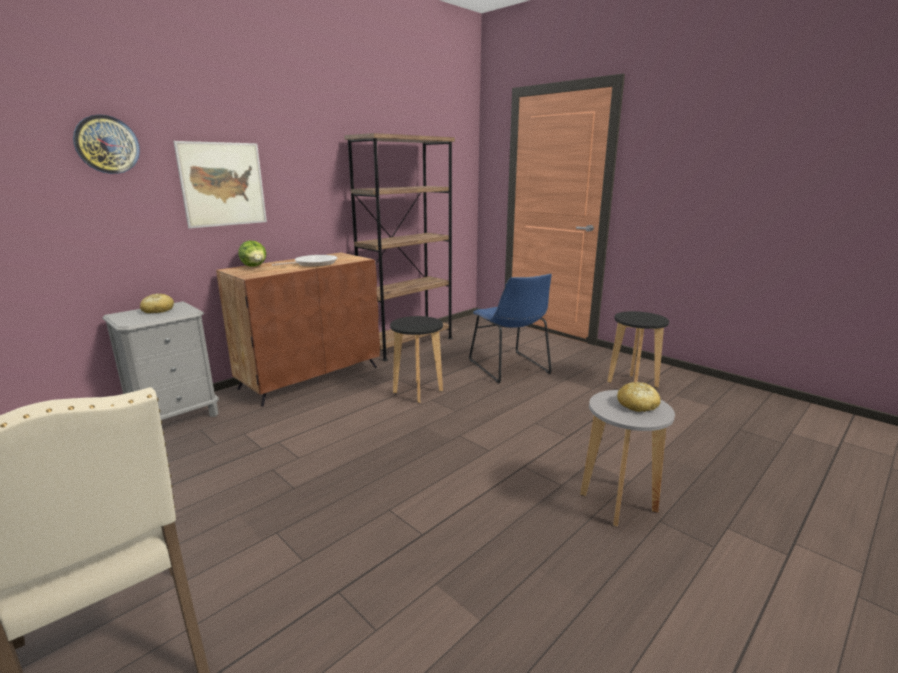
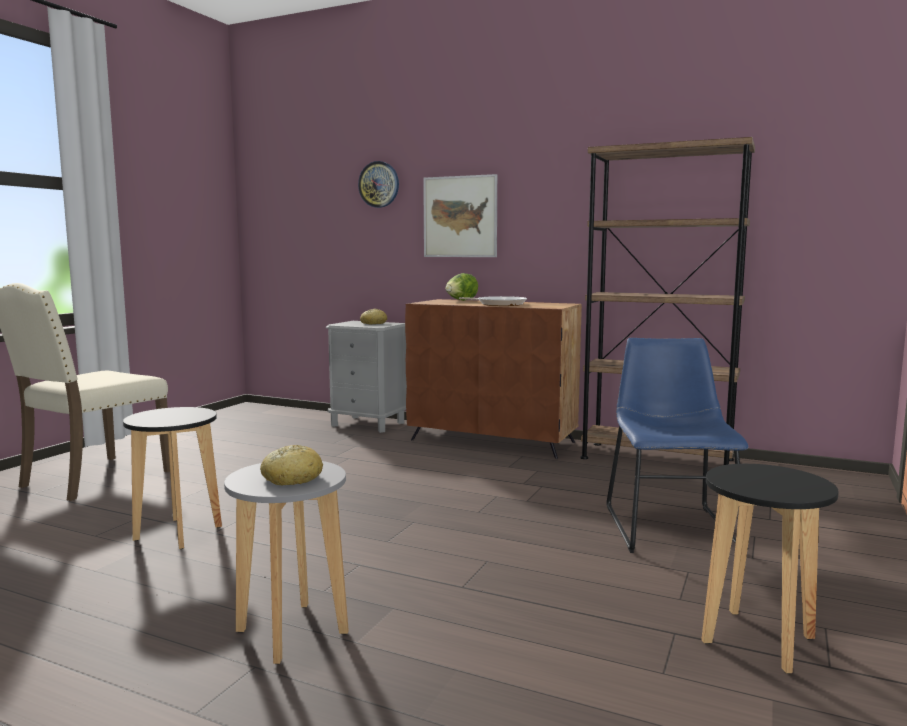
camera: 70 degrees right, 10 degrees down
black stool [390,316,443,403] -> black stool moved to [123,407,222,549]
blue chair [469,274,552,384] -> blue chair turned 135 degrees clockwise [606,338,749,553]

